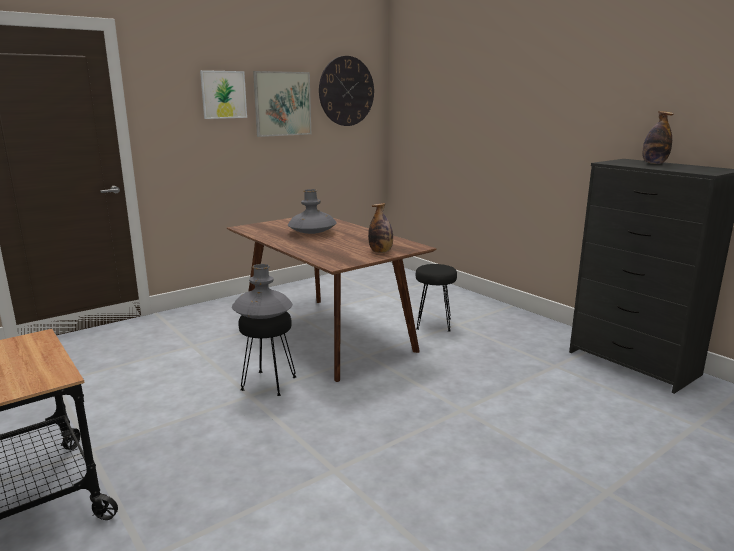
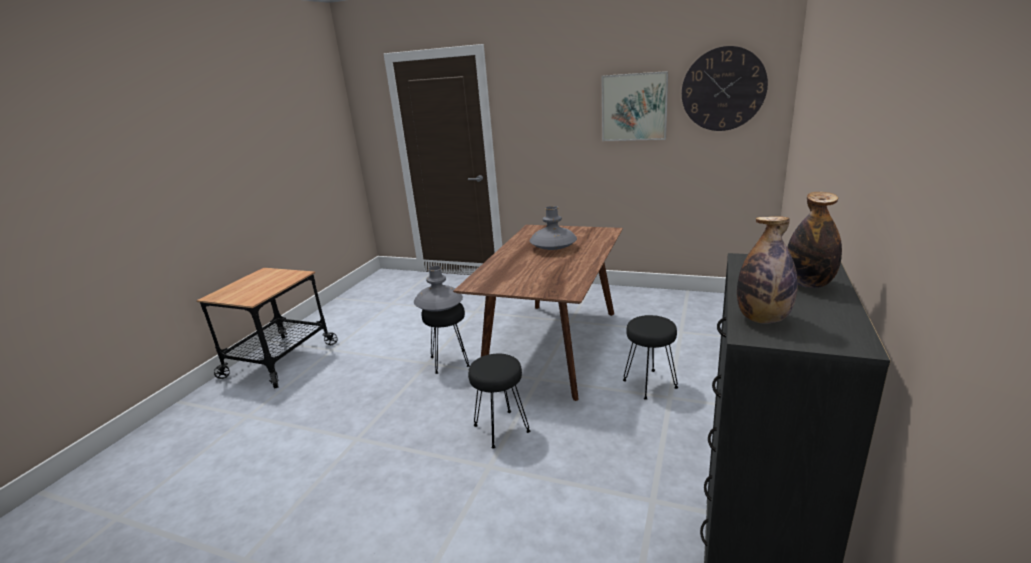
camera: 60 degrees right, 5 degrees up
picture [200,70,247,119] -> none
bottle [368,203,393,253] -> bottle moved to [737,216,798,324]
none -> black stool [468,354,530,448]

